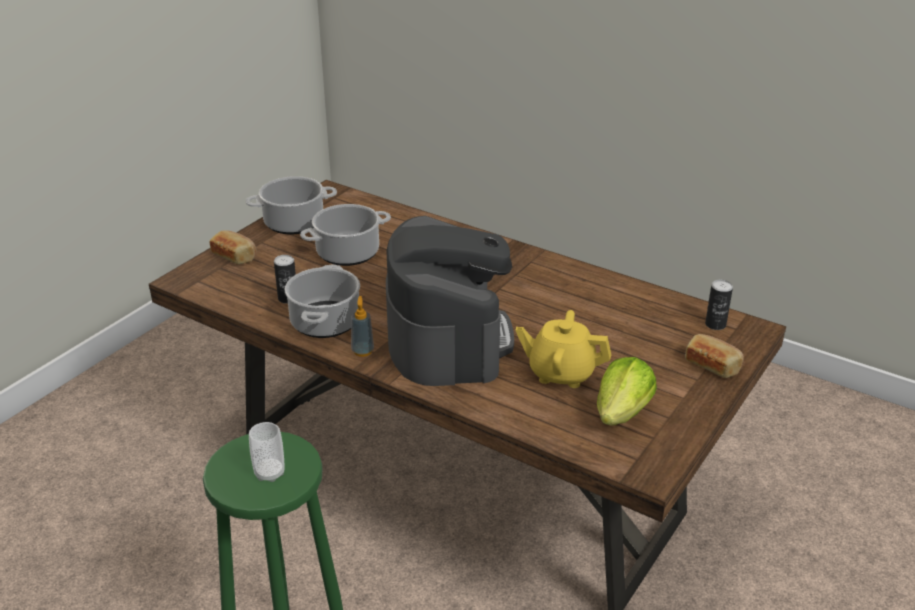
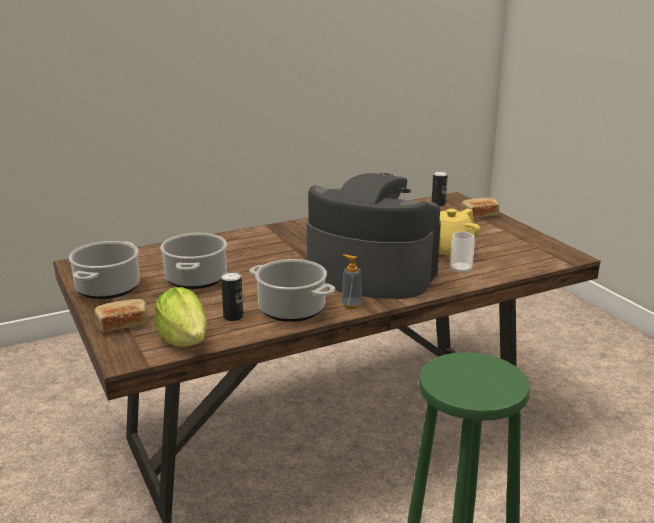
camera: 60 degrees left, 10 degrees down
cup [249,422,285,482] -> cup moved to [450,232,475,275]
lettuce [597,357,657,425] -> lettuce moved to [155,287,206,347]

